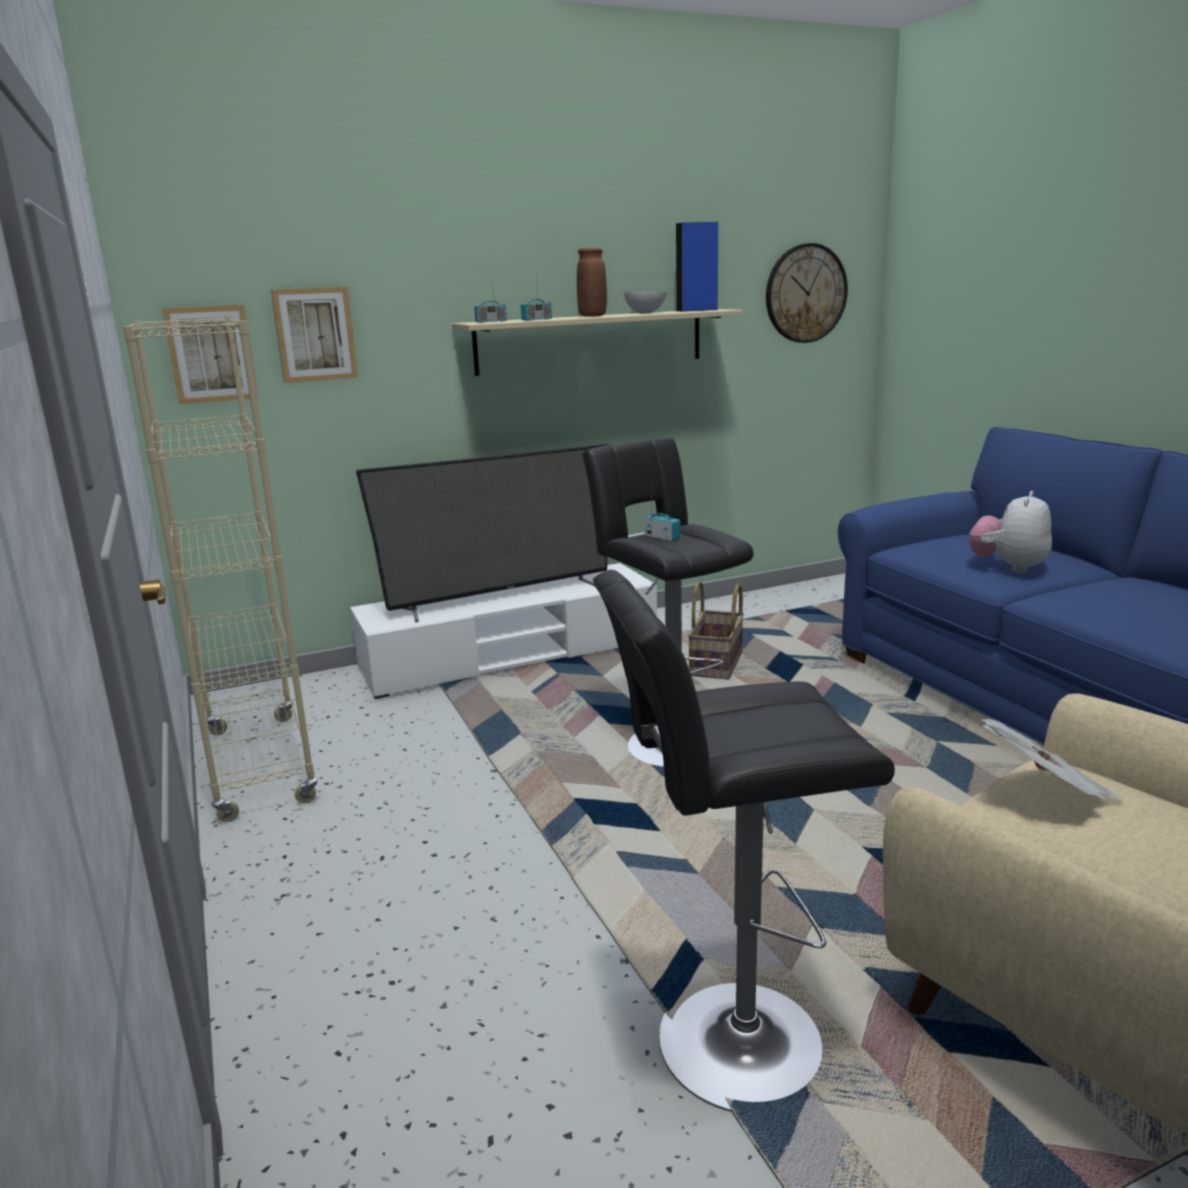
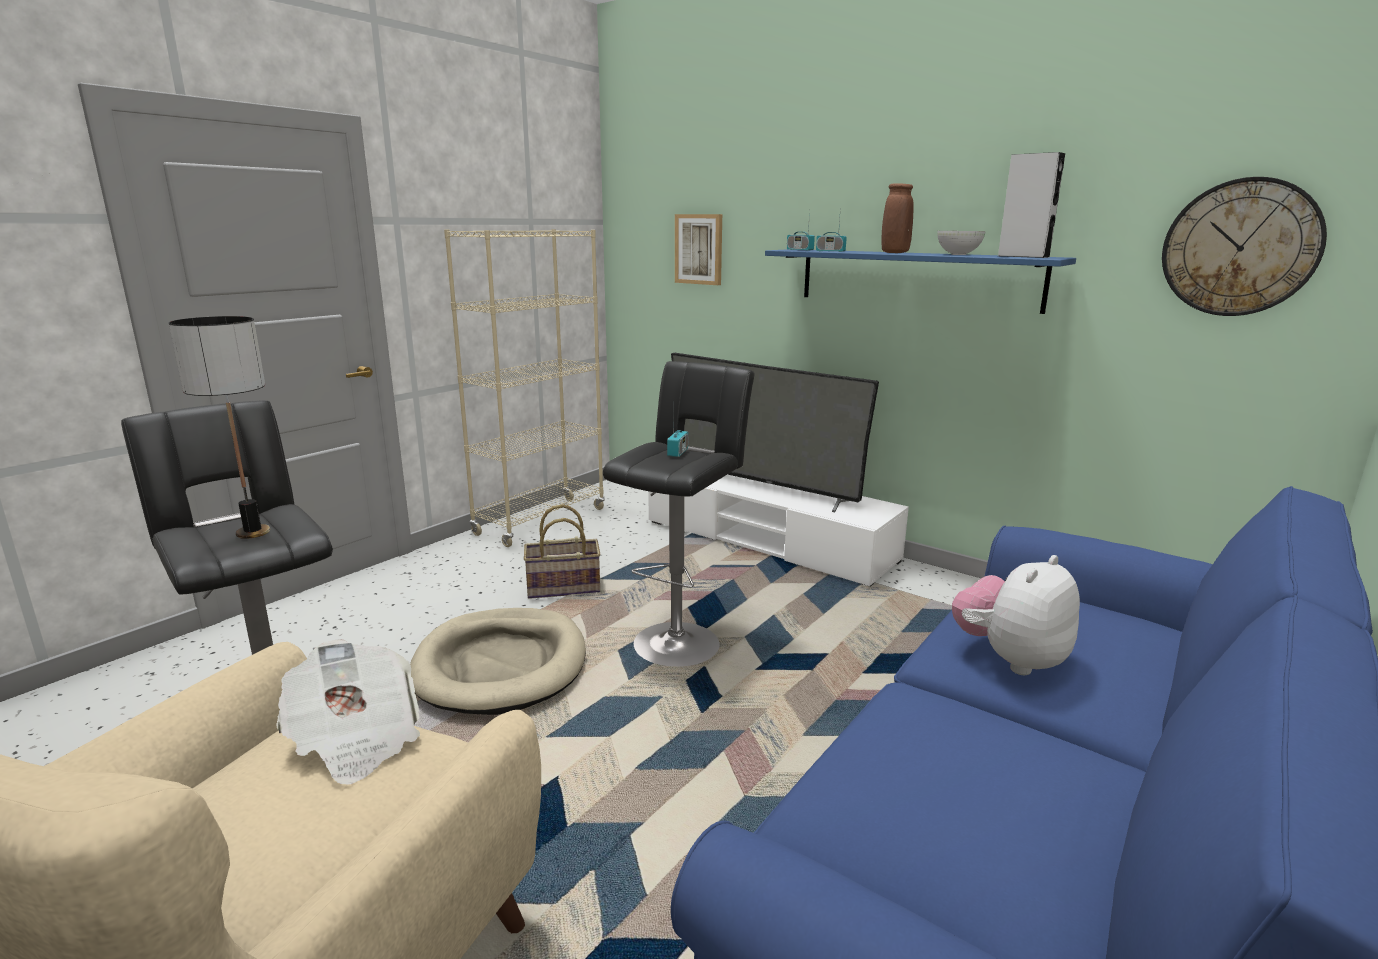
camera: 60 degrees right, 0 degrees up
picture [162,305,258,404] -> none
beige shelf [452,309,743,376] -> blue shelf [765,249,1076,314]
blue speaker [676,222,718,312] -> grey speaker [998,152,1065,258]
basket [688,581,744,679] -> basket moved to [524,504,601,599]
plush toy [969,491,1052,573] -> plush toy turned 45 degrees counterclockwise [952,555,1080,675]
none -> table lamp [169,316,270,539]
none -> beige dog bed [410,608,586,715]

